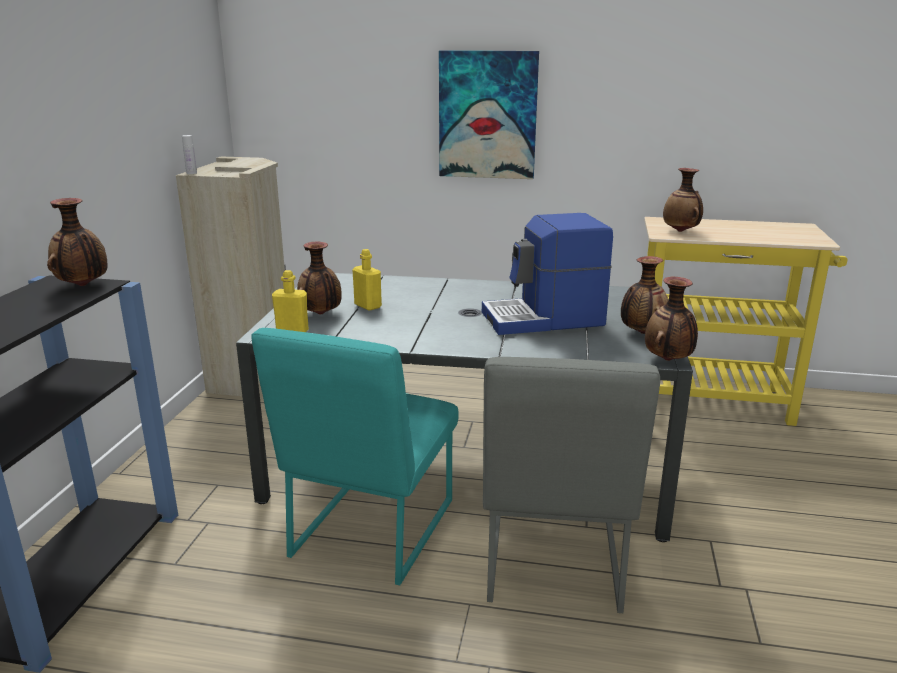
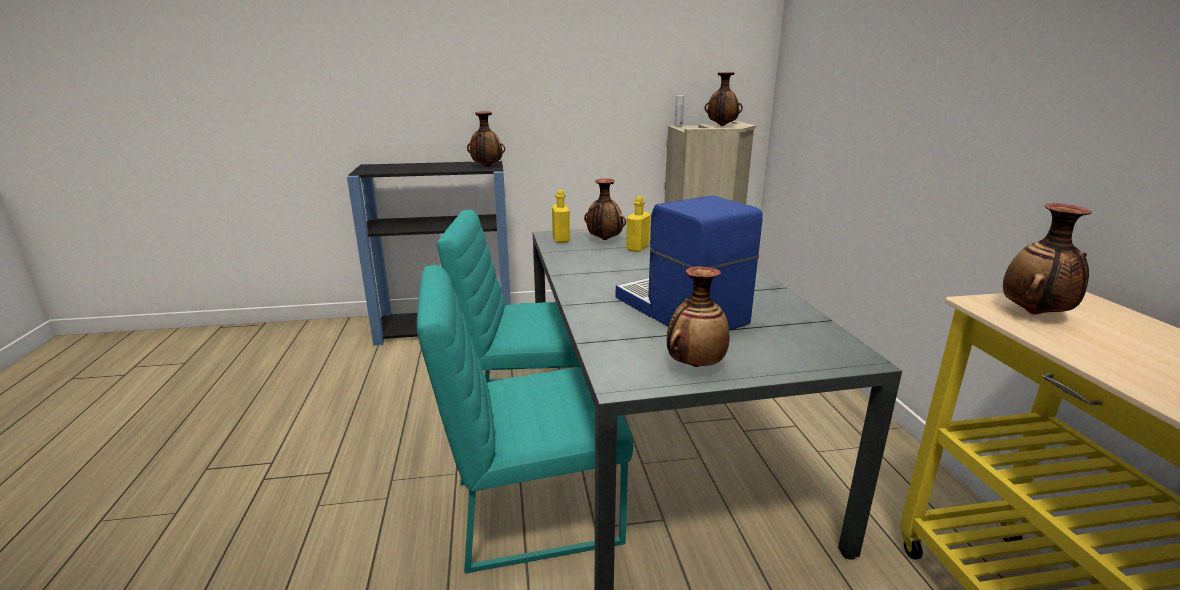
camera: 70 degrees right, 0 degrees up
picture [439,50,539,179] -> none
grey chair [483,357,660,613] -> turquoise chair [417,265,633,573]
vase [645,277,698,361] -> vase moved to [705,72,743,126]

